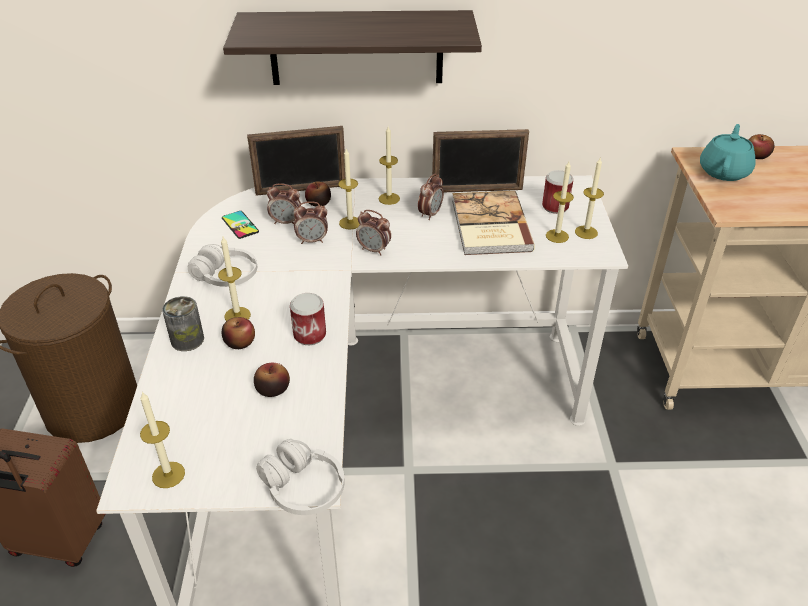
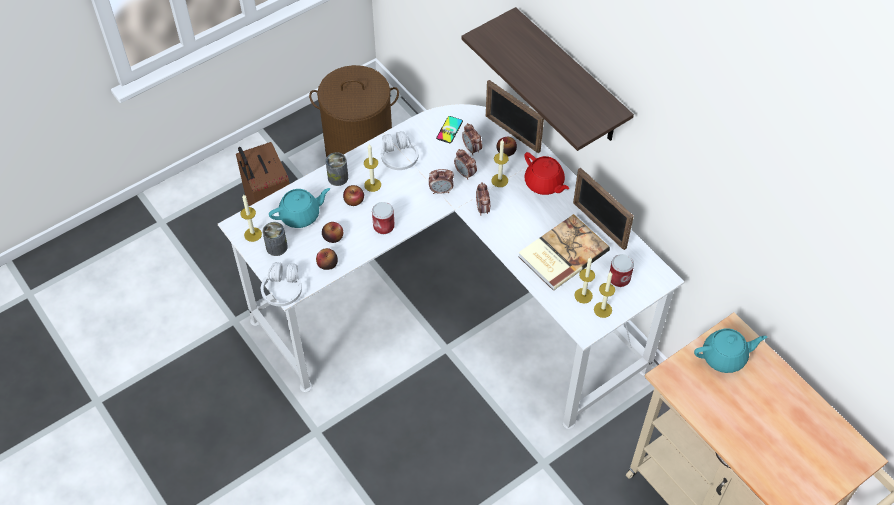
camera: 55 degrees right, 15 degrees up
candle [379,126,400,205] -> red teapot [524,152,569,195]
alarm clock [418,174,444,220] -> alarm clock moved to [429,169,454,194]
apple [749,134,774,159] -> apple moved to [316,248,338,270]
none -> can [262,222,288,256]
none -> turquoise teapot [269,188,330,228]

